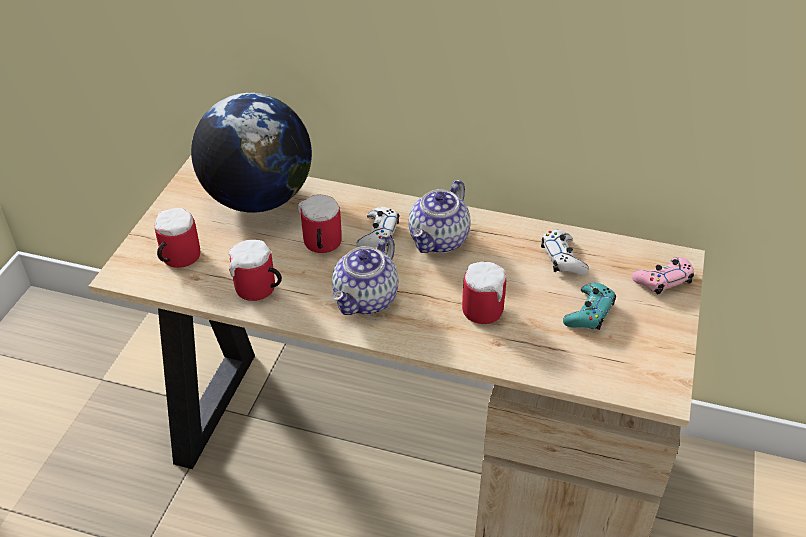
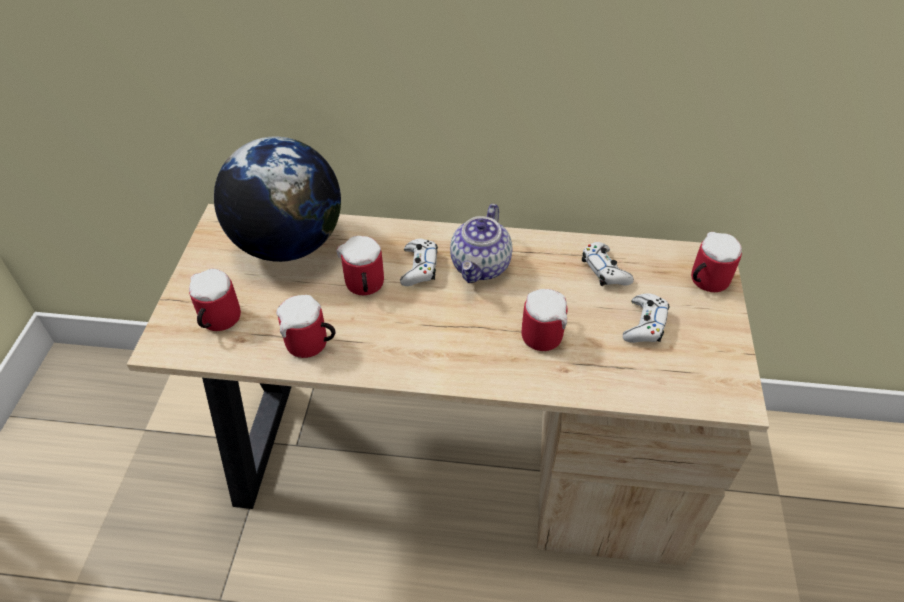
camera: 10 degrees left, 5 degrees up
teapot [332,235,398,315] -> none
turquoise game controller [563,283,616,330] -> white game controller [623,293,669,343]
pink game controller [632,257,694,294] -> mug [691,232,742,292]

